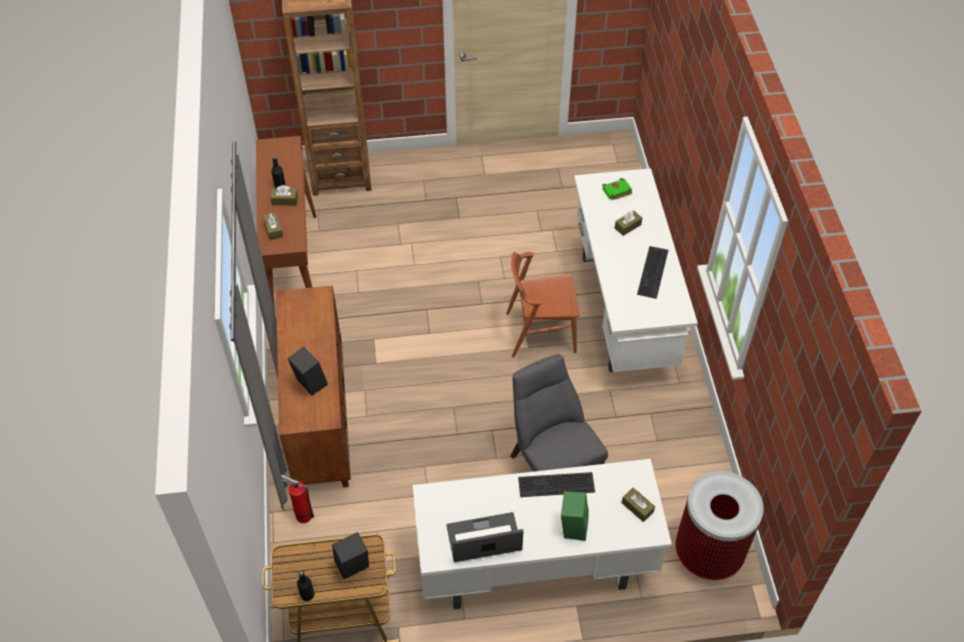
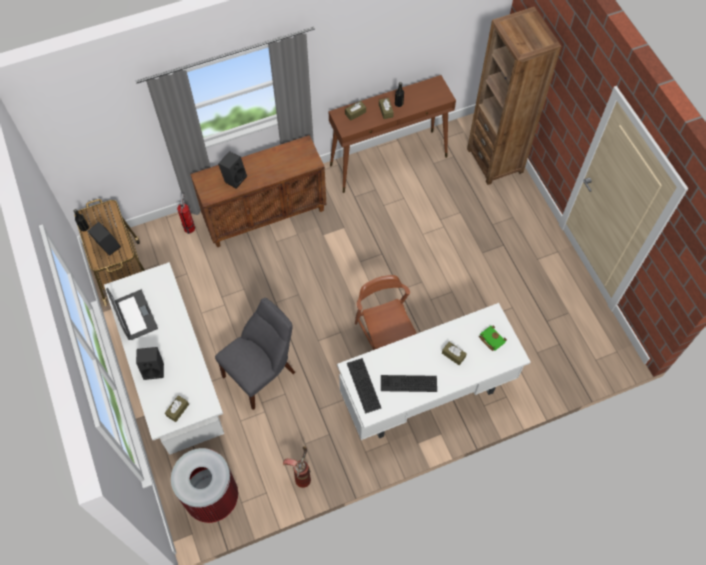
camera: 75 degrees right, 10 degrees up
keyboard [518,472,595,497] -> keyboard moved to [347,358,381,414]
green speaker [561,491,589,541] -> black speaker [136,347,164,380]
none -> fire extinguisher [283,446,311,488]

